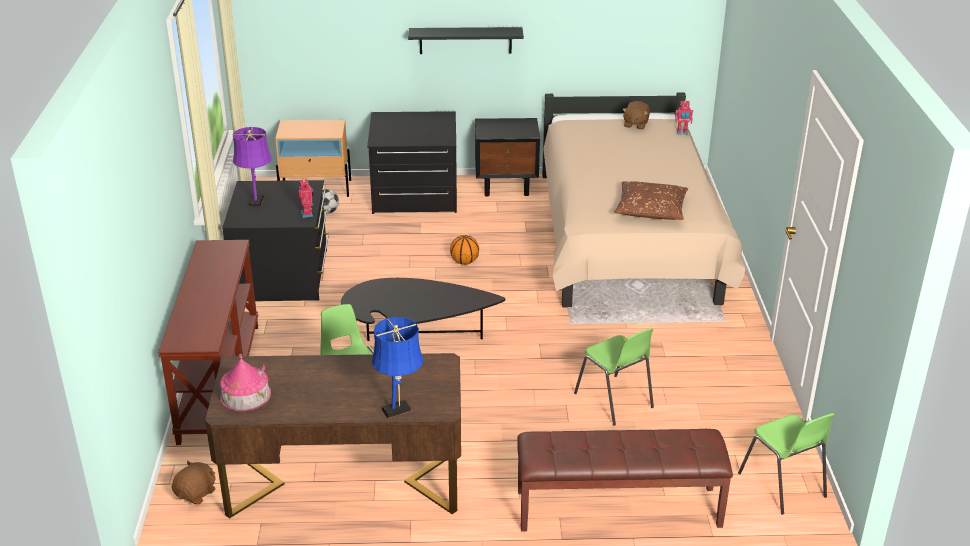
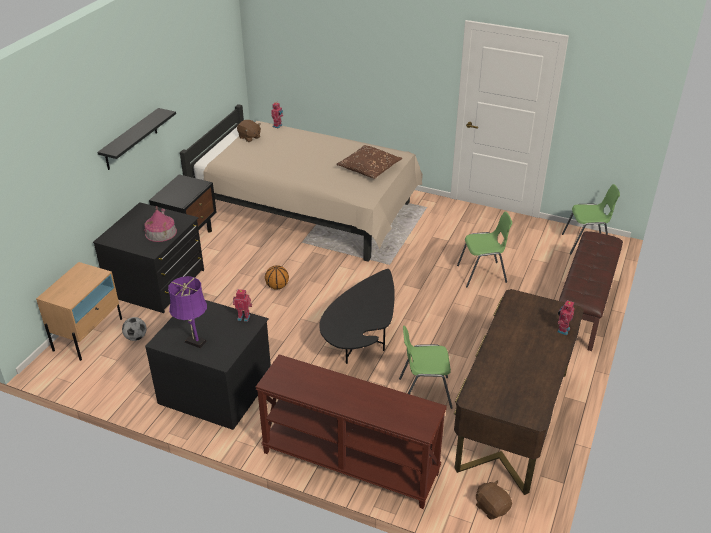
camera: 65 degrees left, 5 degrees up
toy house [219,354,271,411] -> toy house moved to [144,206,177,242]
blue table lamp [372,317,424,418] -> toy robot [557,300,574,336]

